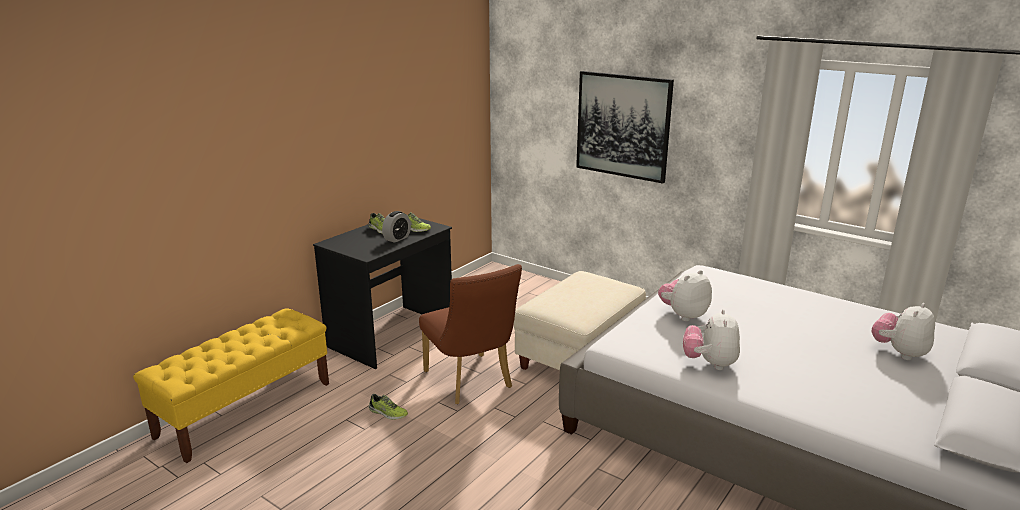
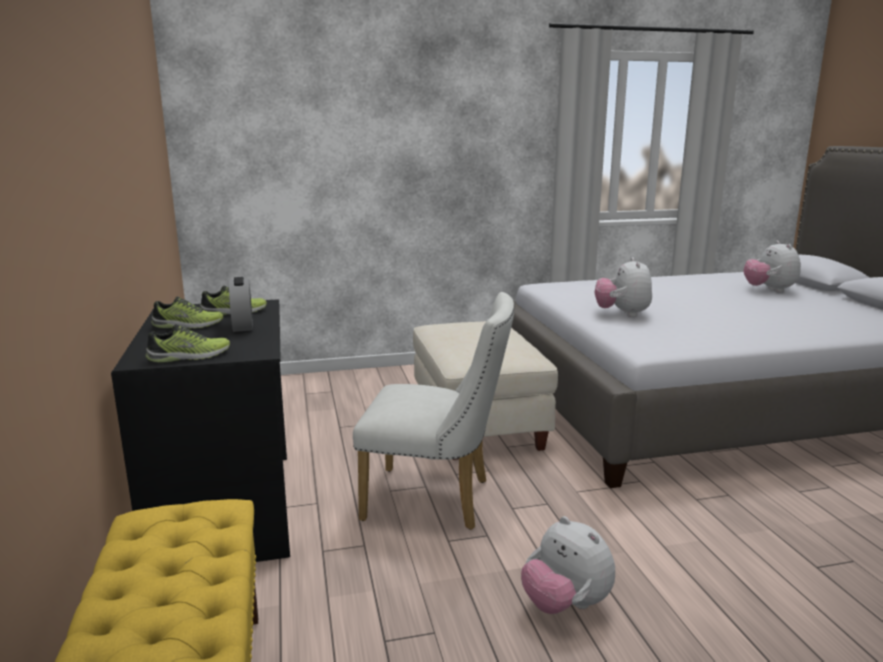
camera: 50 degrees left, 5 degrees down
shoe [369,394,408,420] -> shoe moved to [146,324,230,363]
brown chair [419,264,522,404] -> white chair [353,292,514,530]
picture [576,71,674,183] -> none
plush toy [683,309,740,370] -> plush toy moved to [521,516,615,614]

